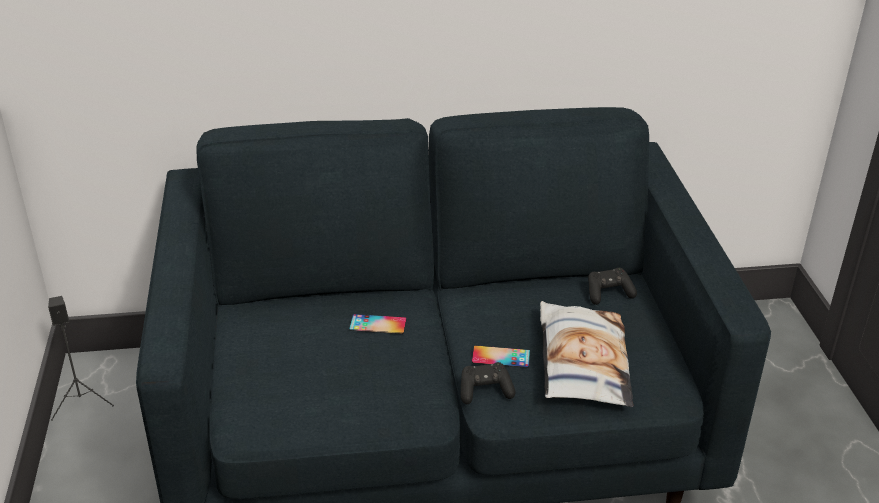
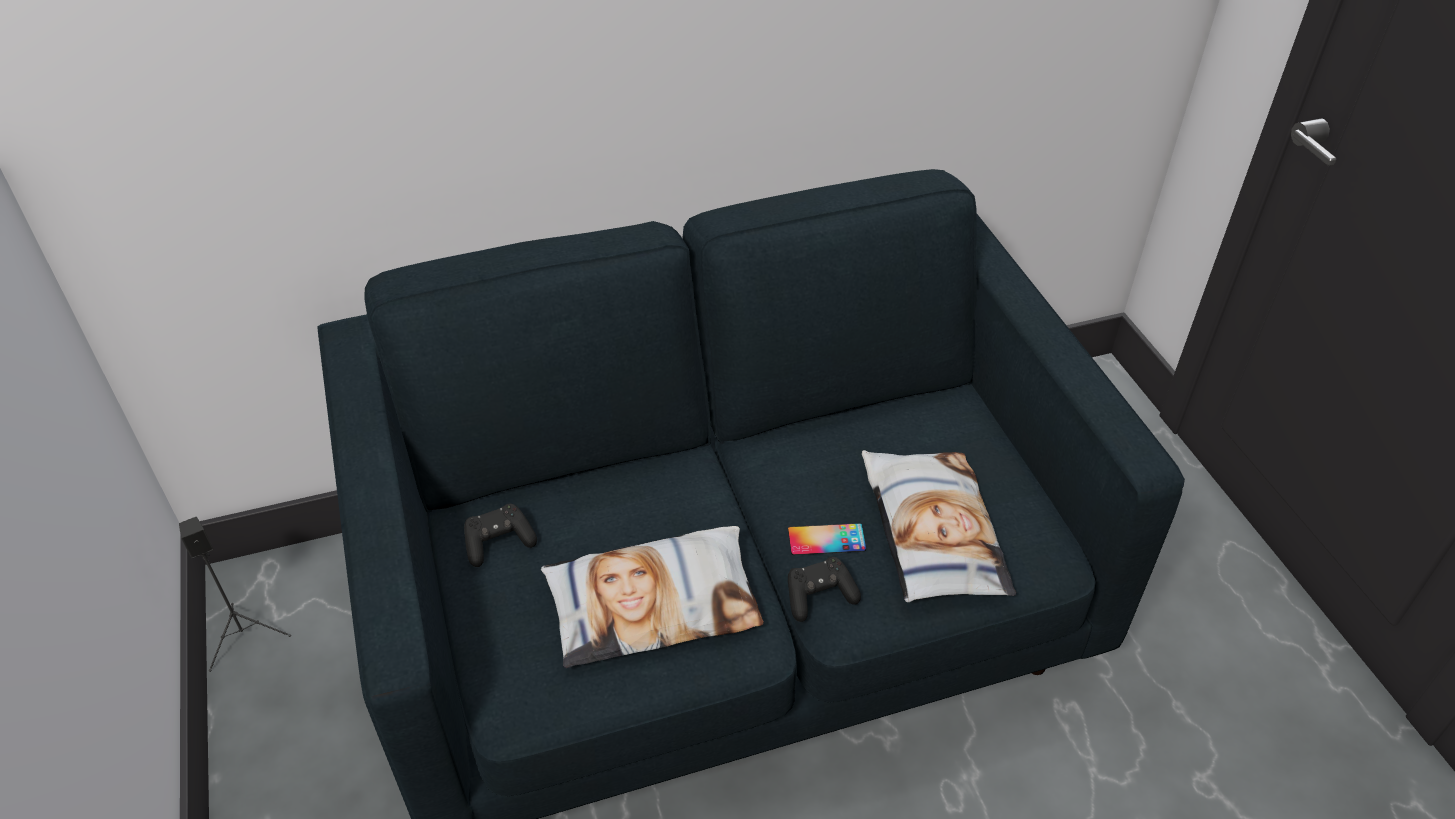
camera: 10 degrees left, 10 degrees up
phone [349,314,407,334] -> none
black game controller [588,268,637,305] -> black game controller moved to [464,503,537,567]
none -> pillow [541,526,764,668]

